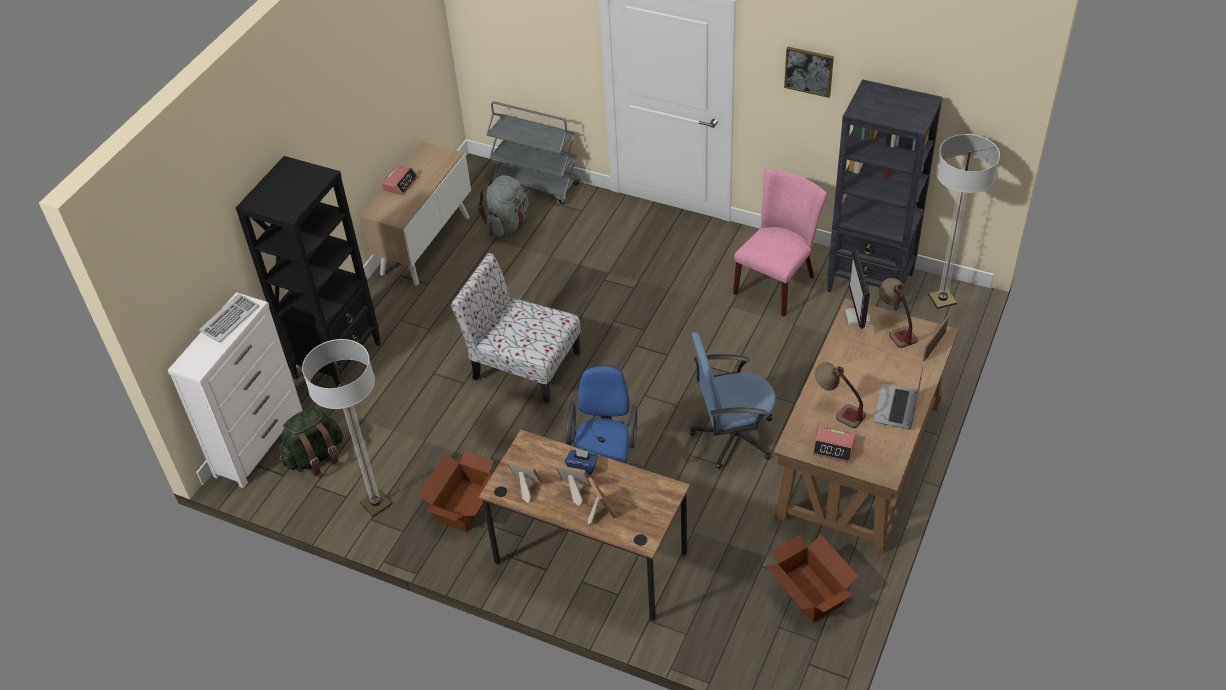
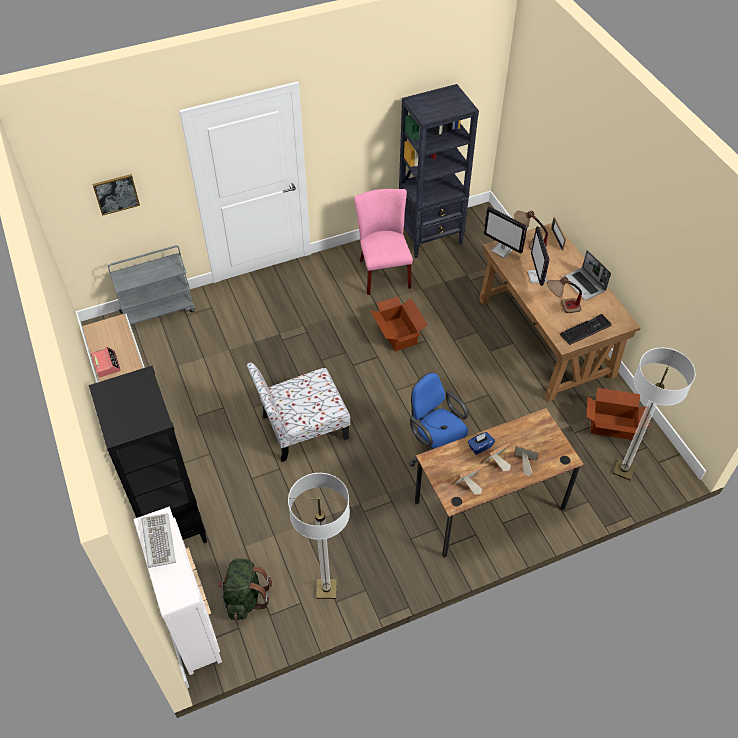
camera: 50 degrees left, 5 degrees up
cardboard box [418,451,494,532] -> cardboard box moved to [371,297,428,351]
grey backpack [478,175,529,237] -> none
blue office chair [690,332,776,469] -> none
picture [784,47,834,98] -> picture moved to [92,174,140,216]
alarm clock [813,426,856,463] -> keyboard [560,314,612,345]
floor lamp [929,134,1000,309] -> floor lamp moved to [612,348,695,480]
none -> monitor [527,226,550,286]

